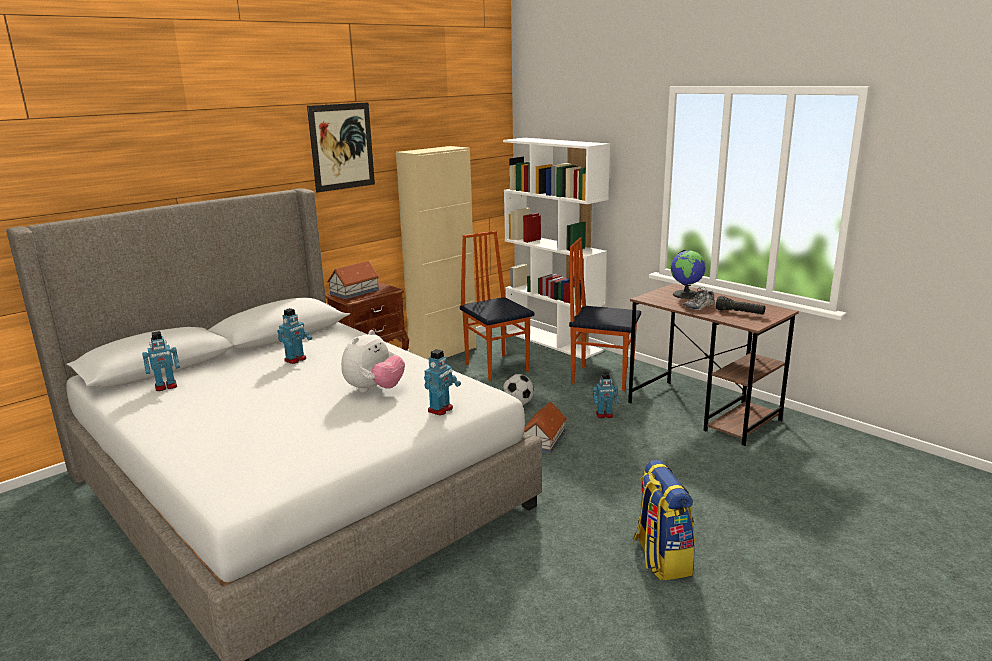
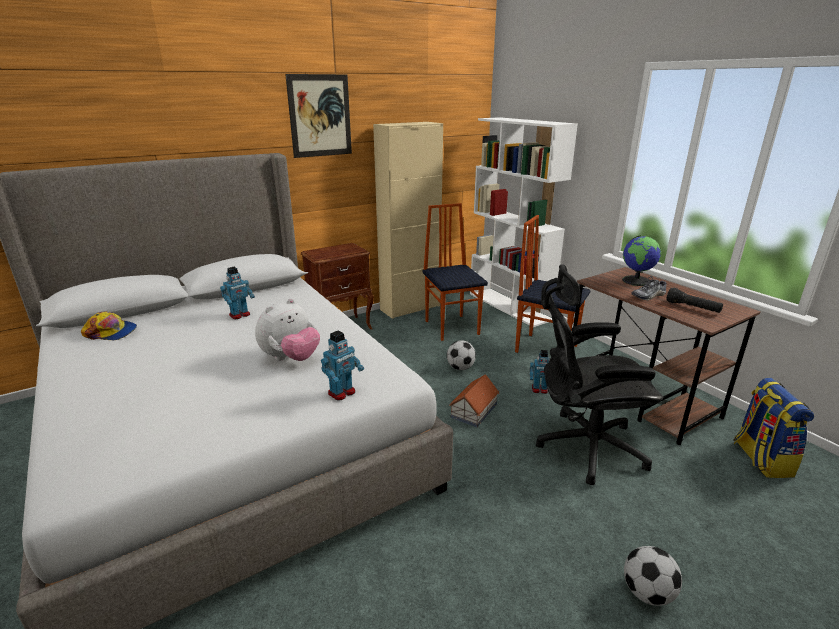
camera: 10 degrees right, 5 degrees up
toy robot [142,331,180,391] -> cap [81,311,137,340]
toy house [327,261,379,299] -> none
backpack [632,460,695,580] -> backpack moved to [733,378,814,478]
none -> office chair [536,265,663,485]
none -> football [624,546,682,606]

